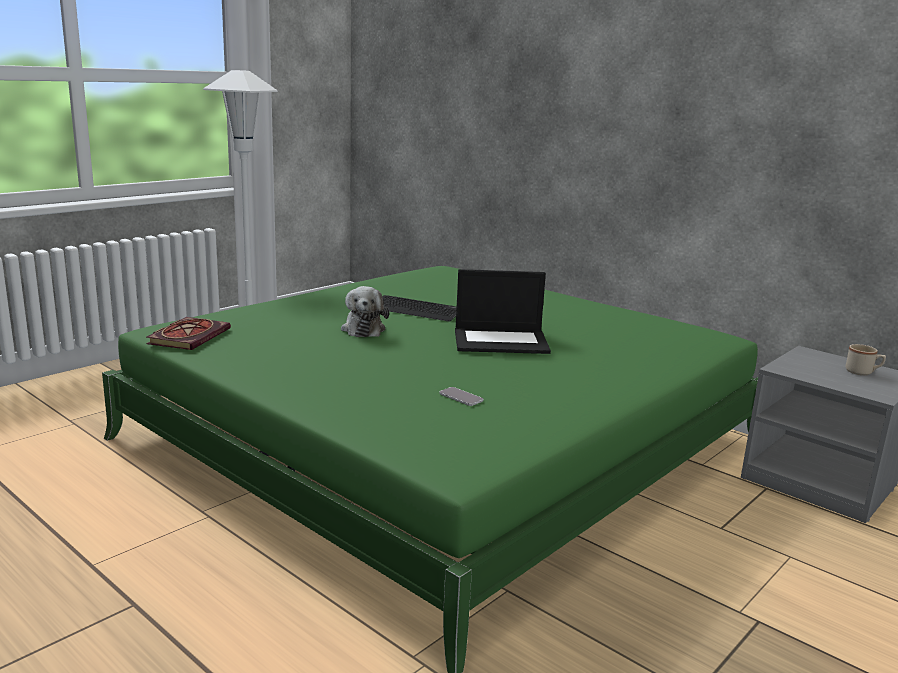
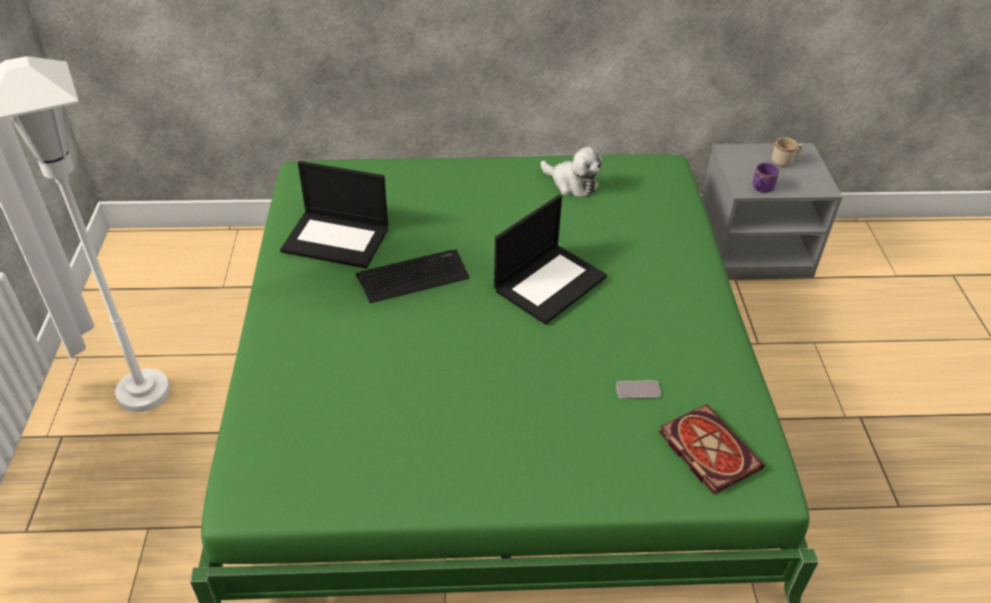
camera: 45 degrees left, 25 degrees up
book [146,317,231,350] -> book moved to [659,404,765,494]
plush toy [341,286,389,337] -> plush toy moved to [541,147,603,197]
none -> laptop [280,161,388,269]
none -> purple mug [752,163,779,193]

